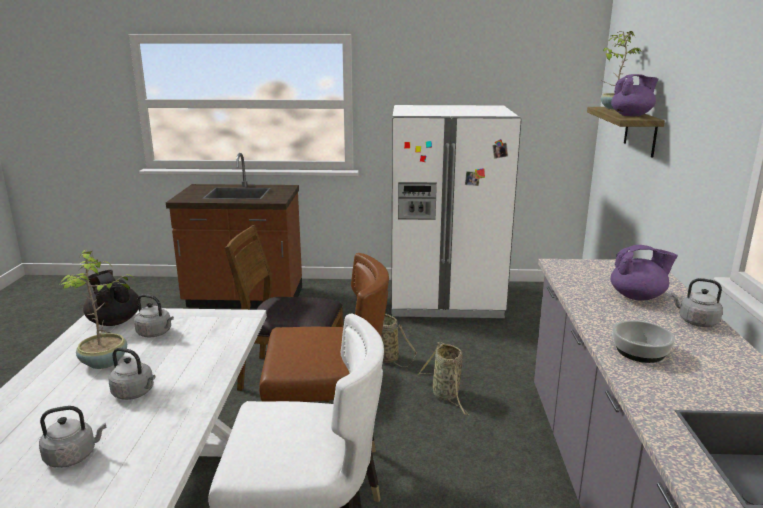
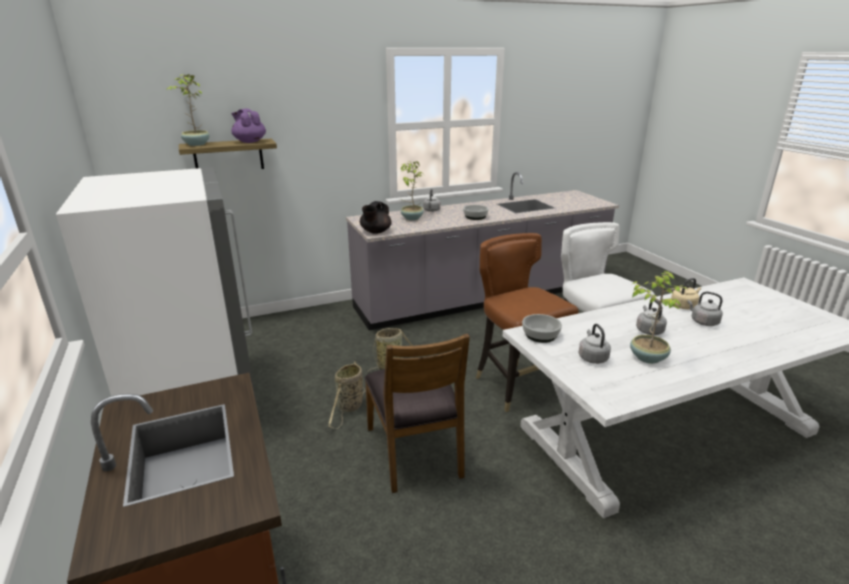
camera: 115 degrees left, 5 degrees up
black teapot [83,270,141,326] -> black teapot moved to [360,201,392,234]
purple teapot [610,245,678,300] -> potted plant [400,161,424,220]
none -> bowl [522,314,562,343]
none -> beige kettle [671,278,701,309]

